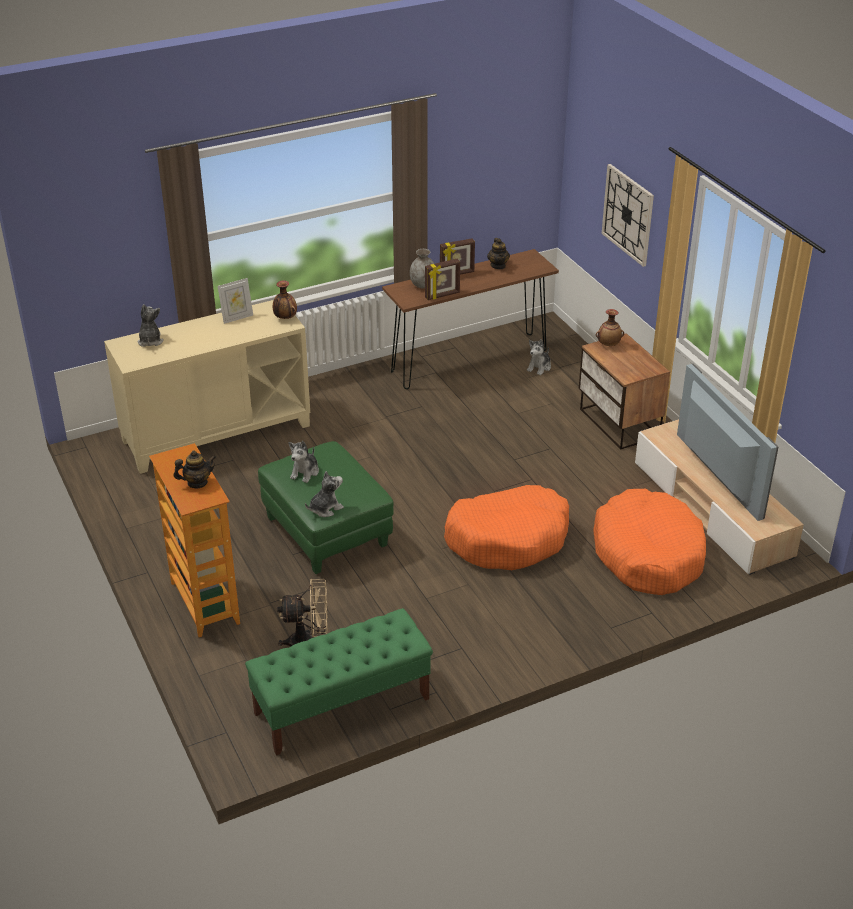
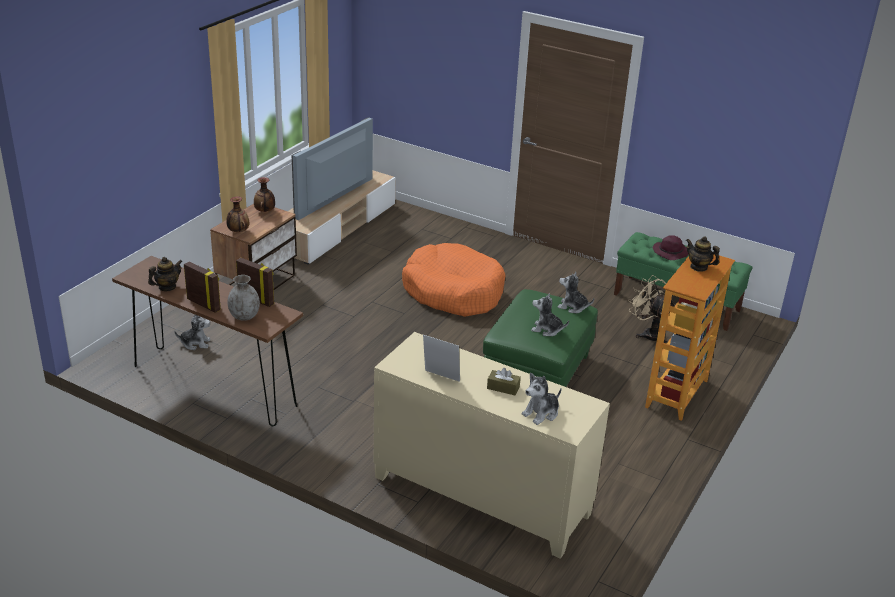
camera: 125 degrees left, 5 degrees down
vase [273,280,297,319] -> vase moved to [254,177,275,212]
plush toy [289,441,319,483] -> plush toy turned 150 degrees counterclockwise [531,293,569,336]
orange dog bed [593,489,706,595] -> none
wall clock [602,164,654,267] -> none
none -> brown tissue box [487,368,521,395]
none -> purple hat [653,235,689,260]

